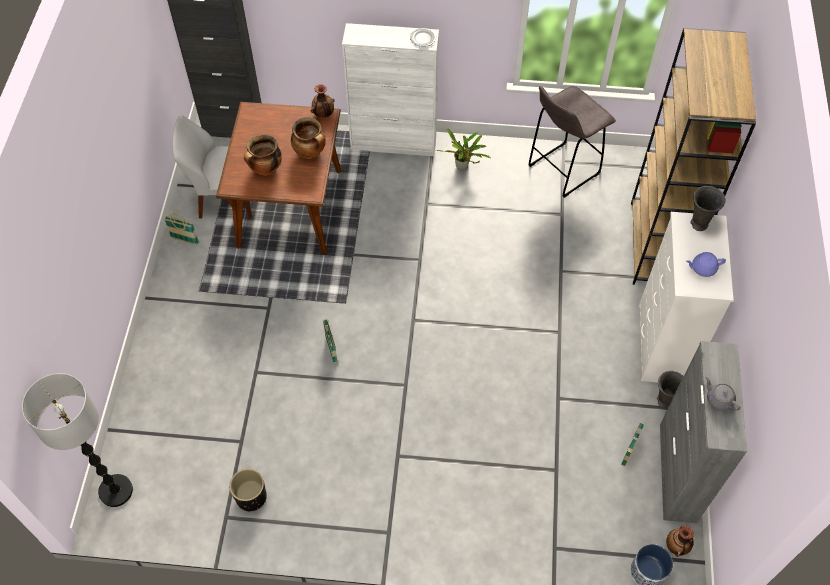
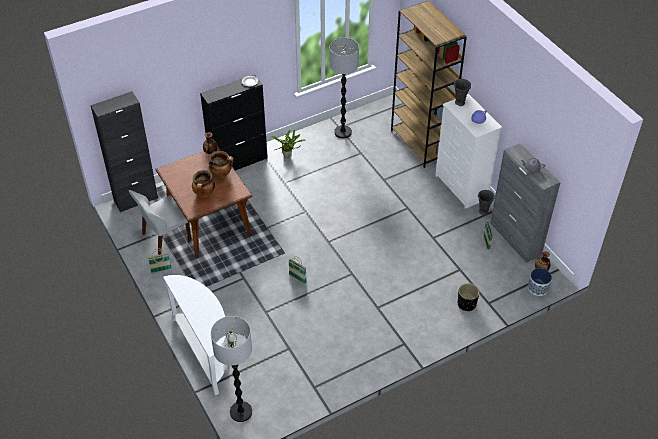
camera: 35 degrees left, 10 degrees down
black planter [229,469,267,512] -> black planter moved to [458,283,480,311]
white cabinet [342,23,439,156] -> black cabinet [200,74,268,171]
grey stool [528,86,616,198] -> floor lamp [329,38,359,138]
none -> white console table [163,275,228,395]

